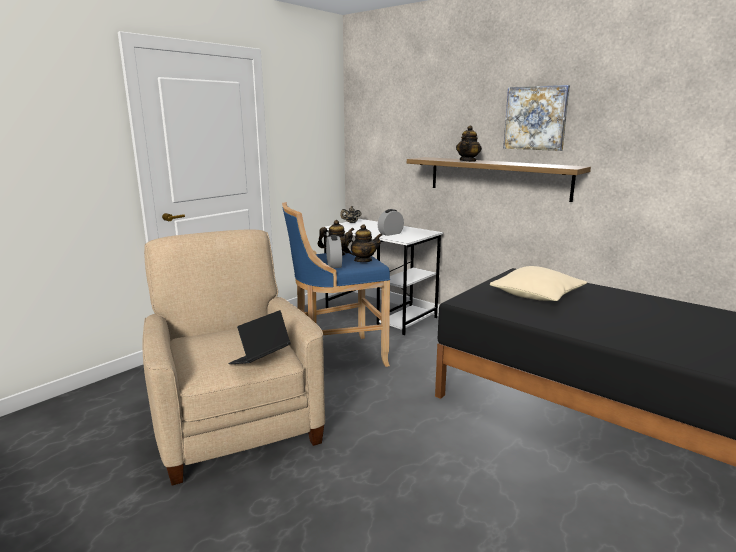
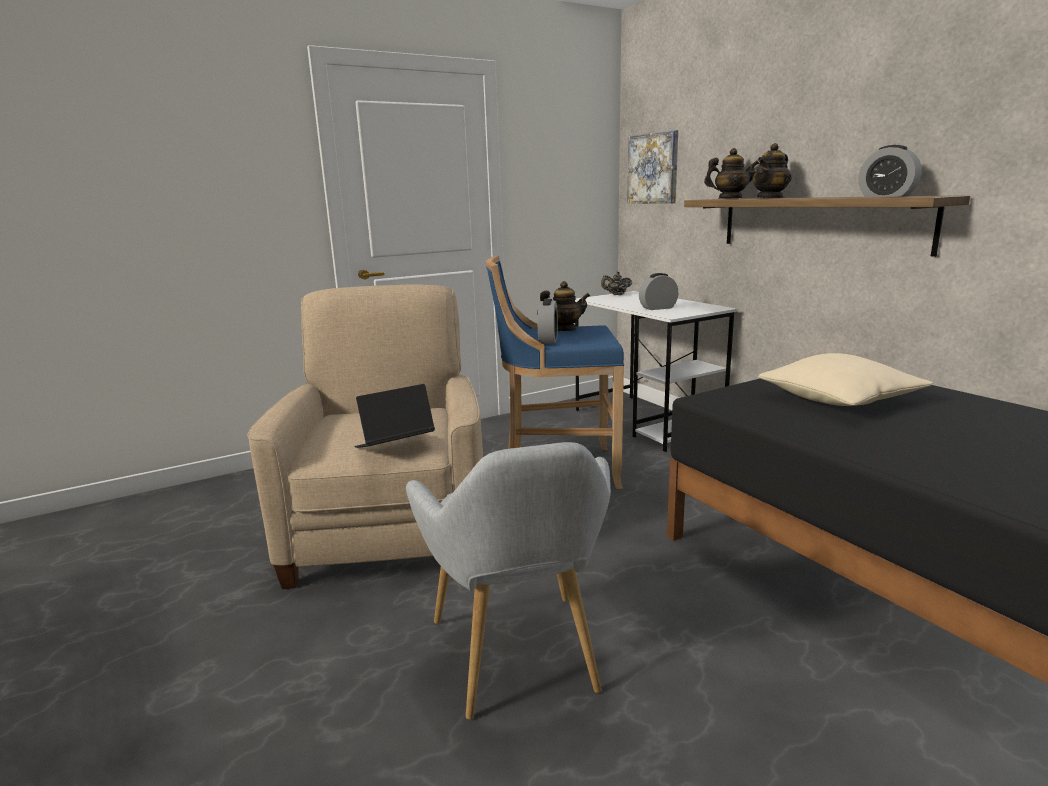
camera: 20 degrees right, 0 degrees up
teapot [343,224,383,262] -> teapot moved to [704,148,759,199]
picture [503,85,570,151] -> picture moved to [627,130,678,204]
none -> grey armchair [406,442,611,719]
none -> alarm clock [858,145,922,197]

